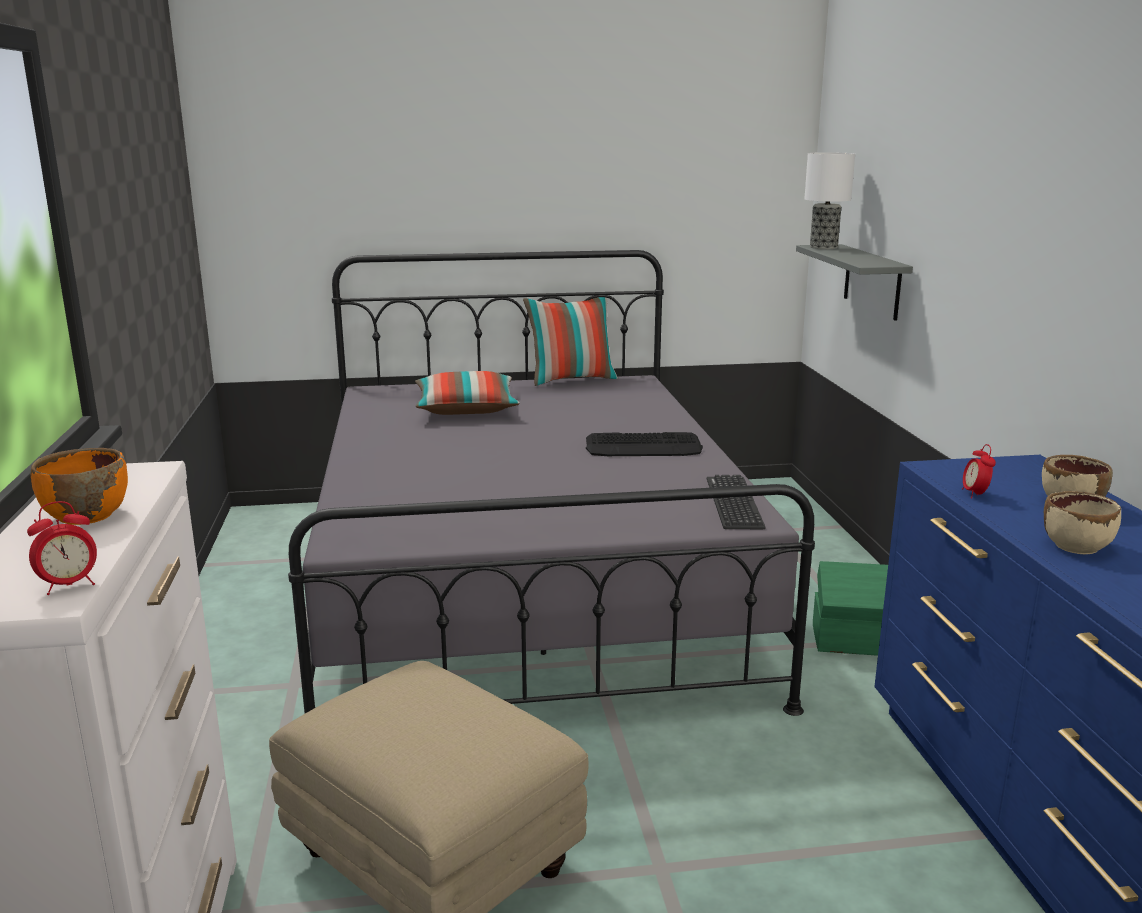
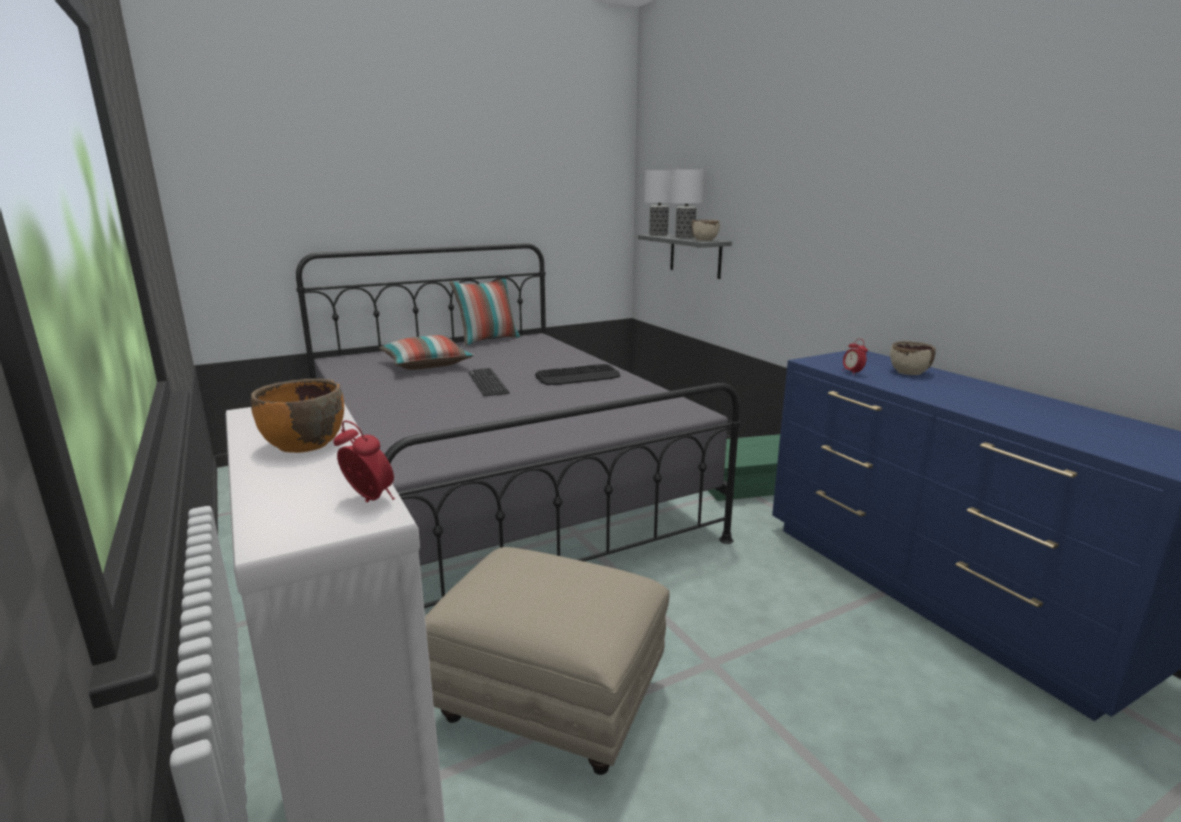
camera: 20 degrees left, 0 degrees up
alarm clock [27,501,97,595] -> alarm clock turned 90 degrees counterclockwise [333,421,395,503]
keyboard [707,475,766,529] -> keyboard moved to [468,368,510,396]
beige bowl [1044,491,1121,554] -> beige bowl moved to [691,220,720,241]
none -> table lamp [670,170,705,239]

